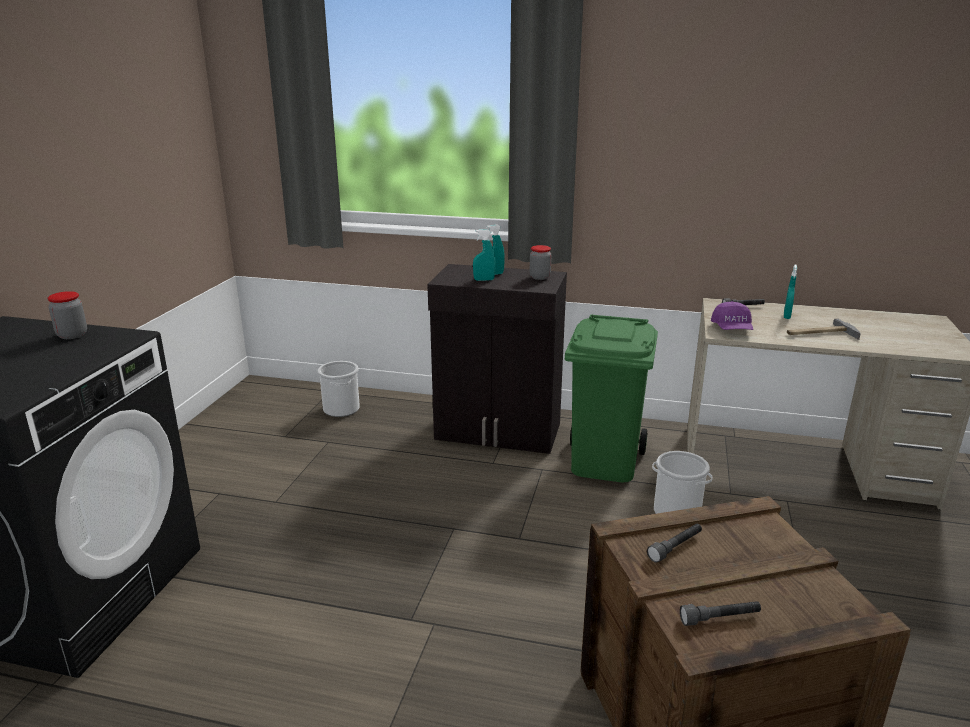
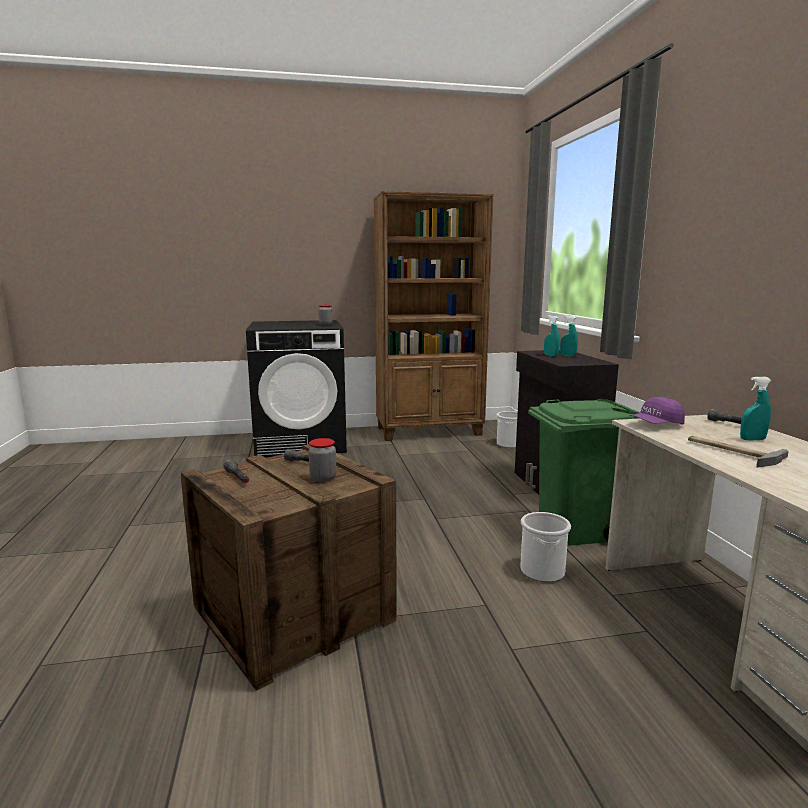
camera: 65 degrees right, 10 degrees down
jar [530,245,552,280] -> jar moved to [309,438,337,482]
none -> brown bookcase [374,191,493,441]

